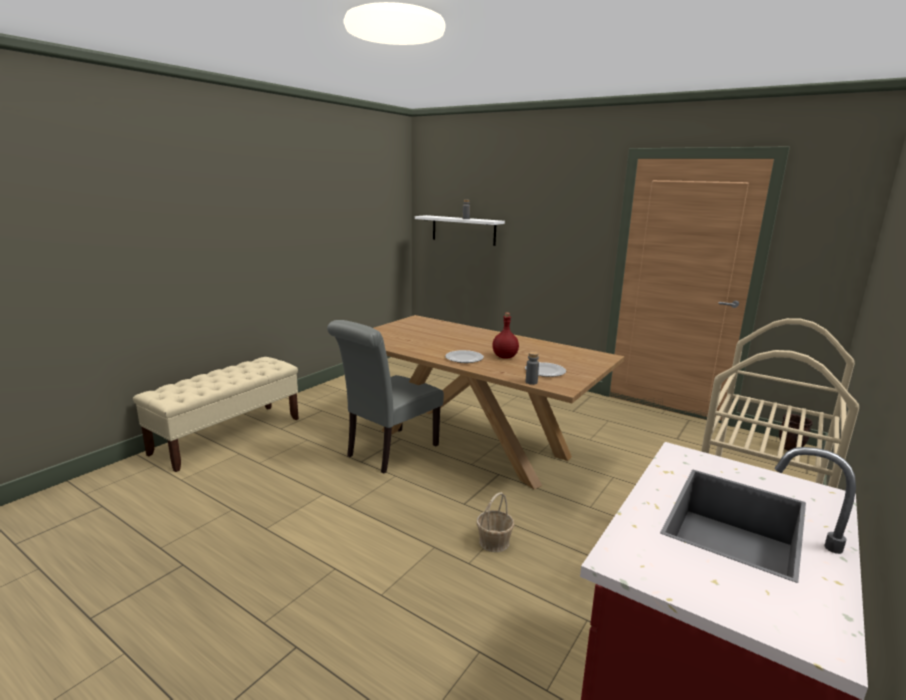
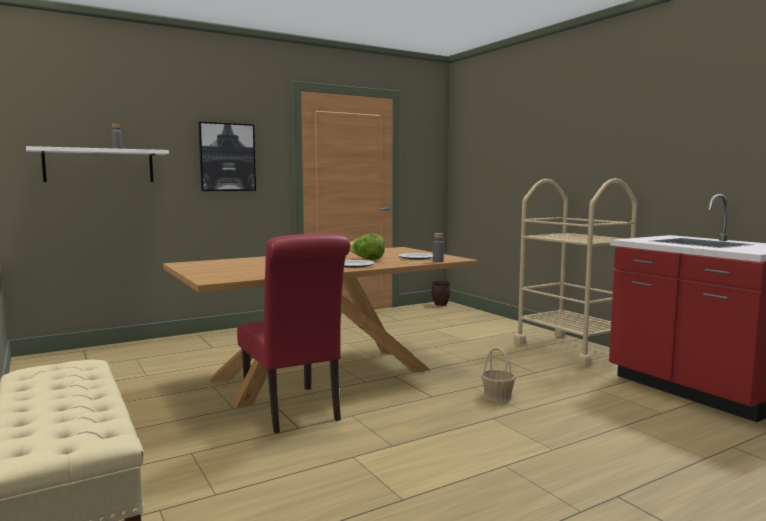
camera: 65 degrees left, 10 degrees down
grey chair [327,320,444,474] -> red chair [237,234,350,433]
red bottle [492,313,519,359] -> lettuce [350,233,385,260]
none -> picture [198,122,256,191]

